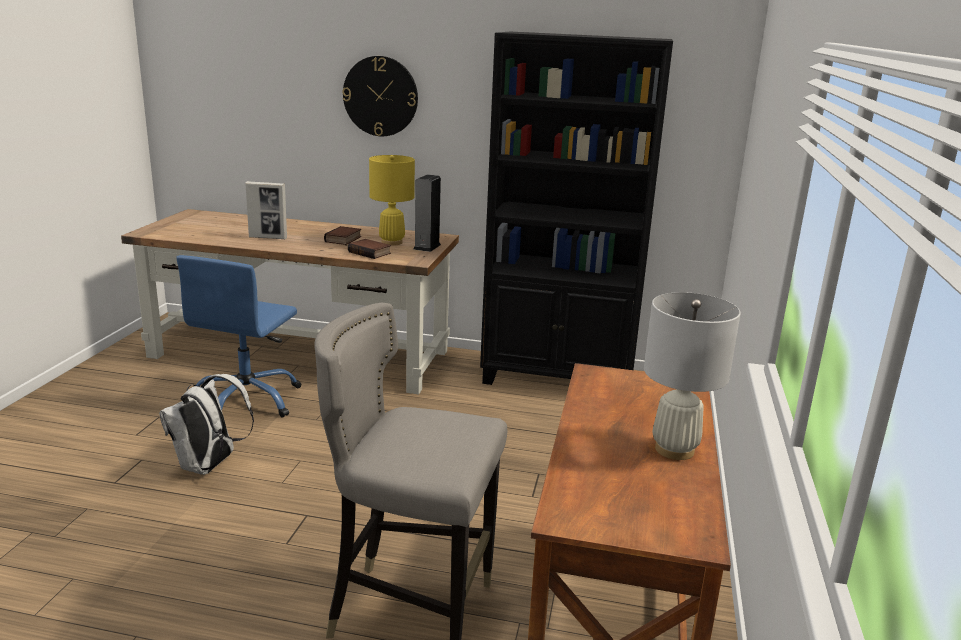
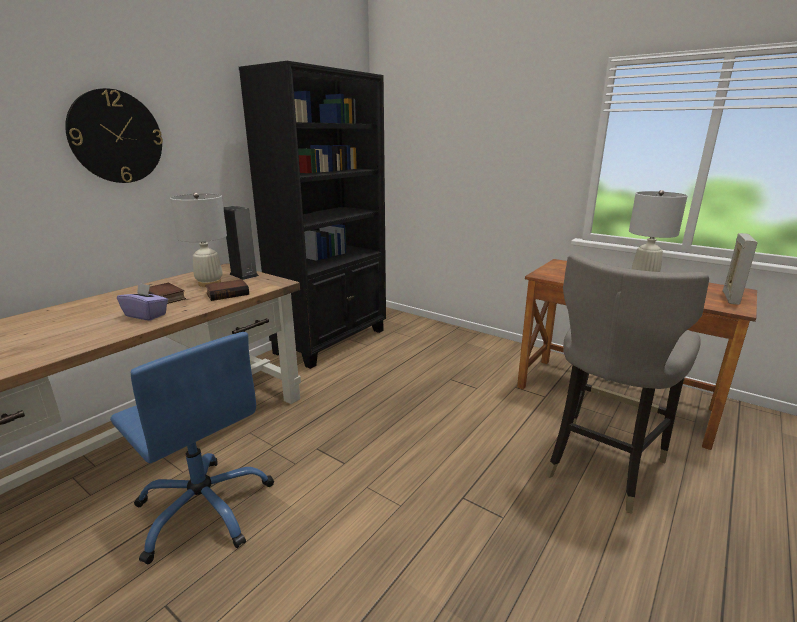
camera: 65 degrees left, 0 degrees up
white backpack [159,374,254,475] -> none
picture frame [245,181,287,239] -> picture frame moved to [723,233,758,305]
yellow table lamp [369,155,415,246] -> white table lamp [170,192,227,287]
none -> purple tissue box [117,283,168,321]

